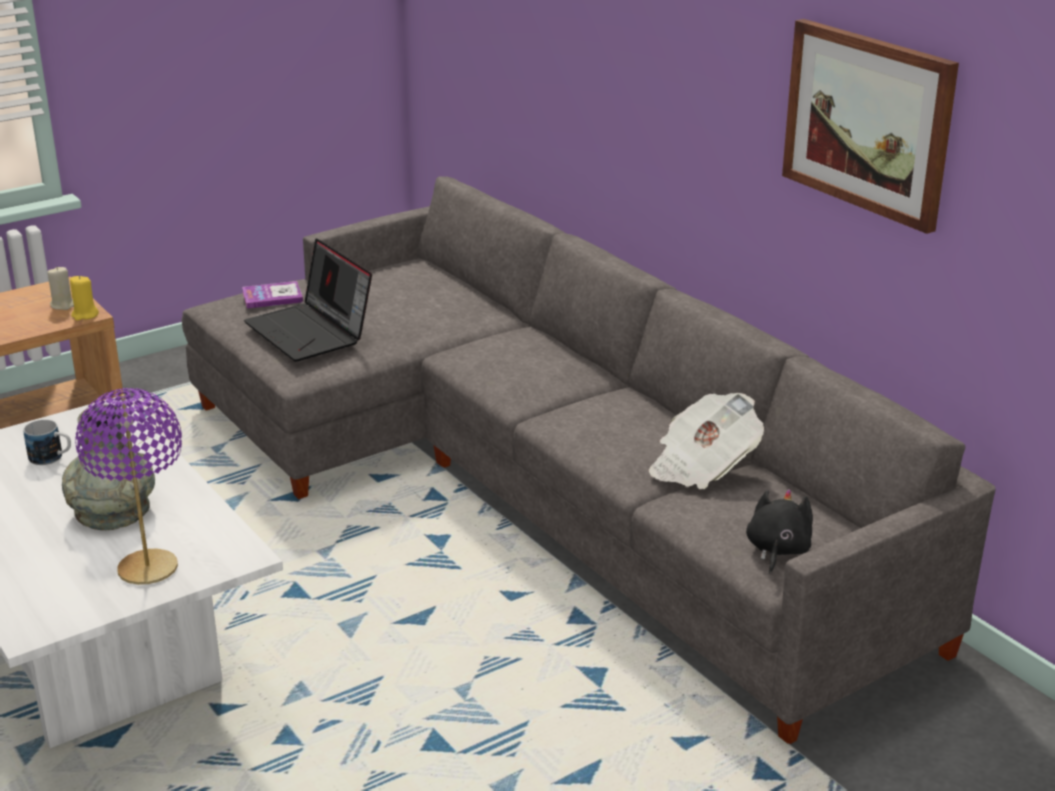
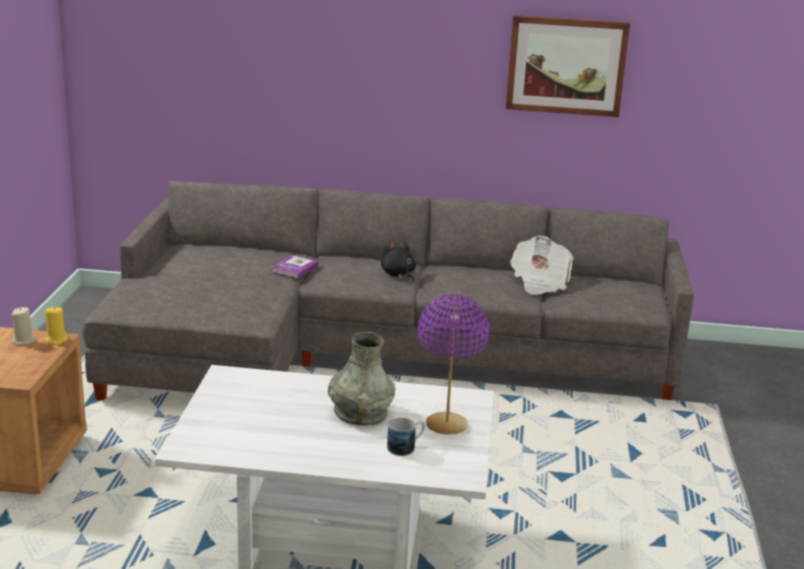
camera: 50 degrees left, 5 degrees down
mug [23,420,71,465] -> mug moved to [387,418,425,456]
book [242,281,303,309] -> book moved to [271,255,318,278]
laptop [244,238,372,362] -> none
black plush toy [746,489,813,574] -> black plush toy moved to [381,241,416,282]

